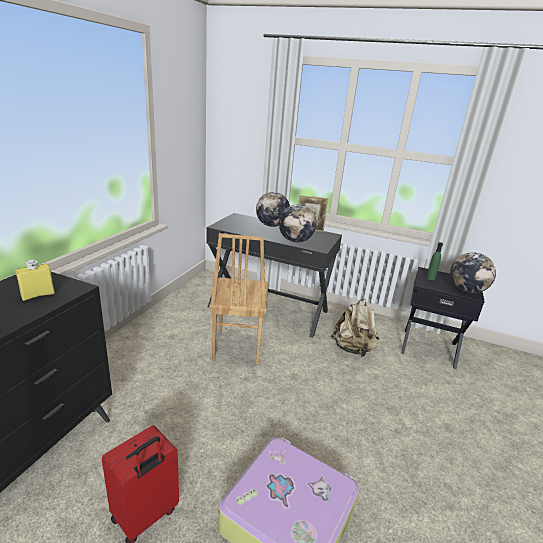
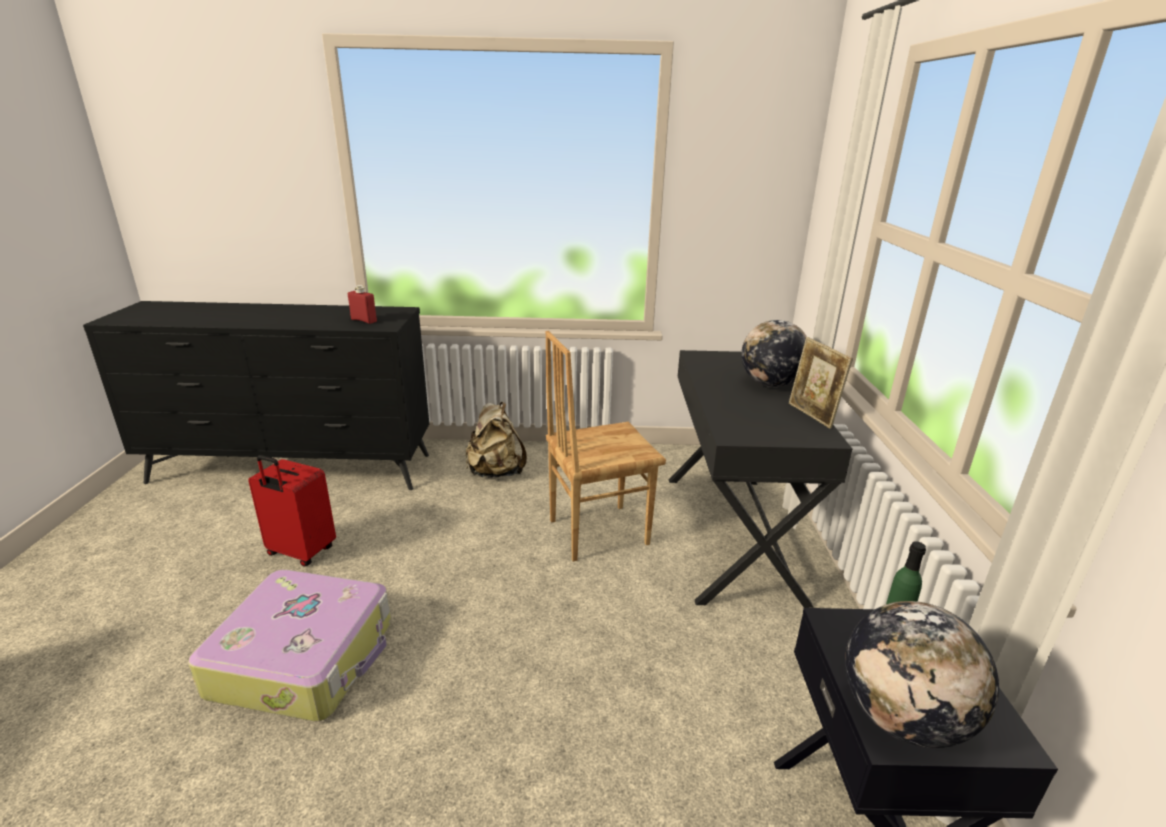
camera: 70 degrees right, 0 degrees up
yellow bottle [15,260,55,301] -> red bottle [348,285,377,324]
globe [279,204,316,242] -> none
beige backpack [331,299,379,357] -> beige backpack moved to [466,402,527,478]

